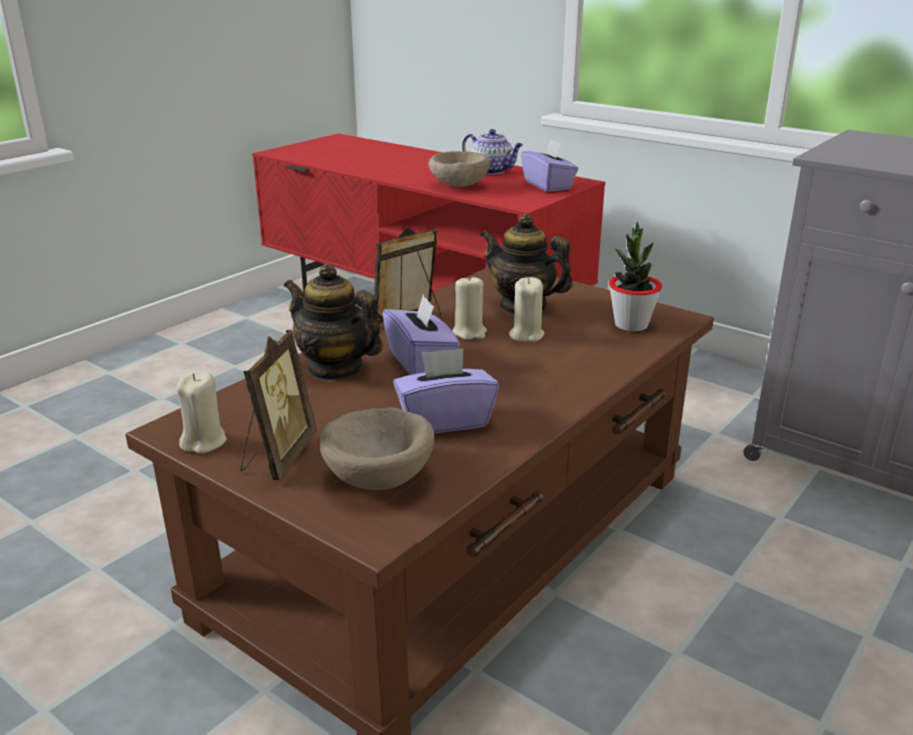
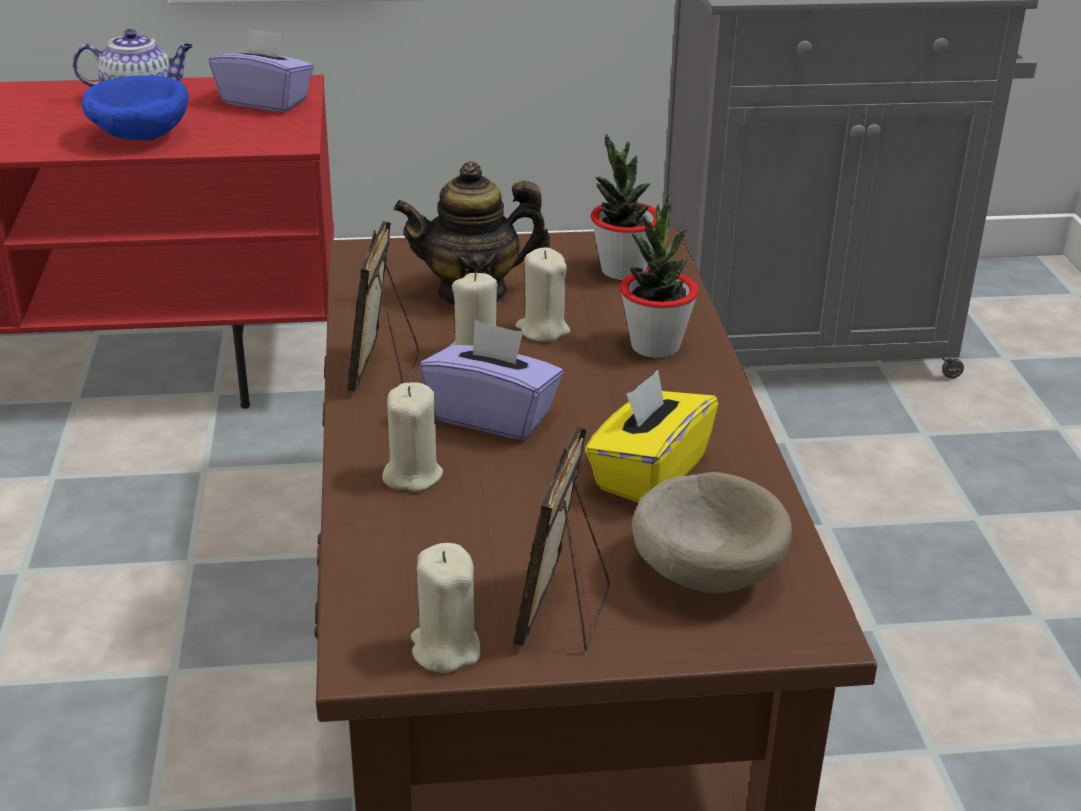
camera: 45 degrees left, 5 degrees up
picture frame [240,330,317,480] -> picture frame turned 135 degrees counterclockwise [513,427,610,651]
teapot [284,263,383,381] -> beige candle [382,382,443,492]
purple tissue box [393,348,499,434] -> yellow tissue box [585,370,718,502]
beige bowl [428,151,490,187] -> blue bowl [82,75,188,140]
none -> potted plant [620,195,699,358]

